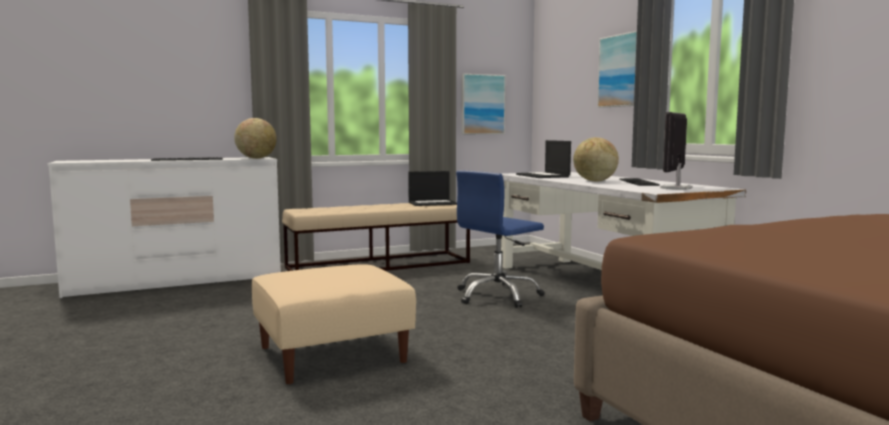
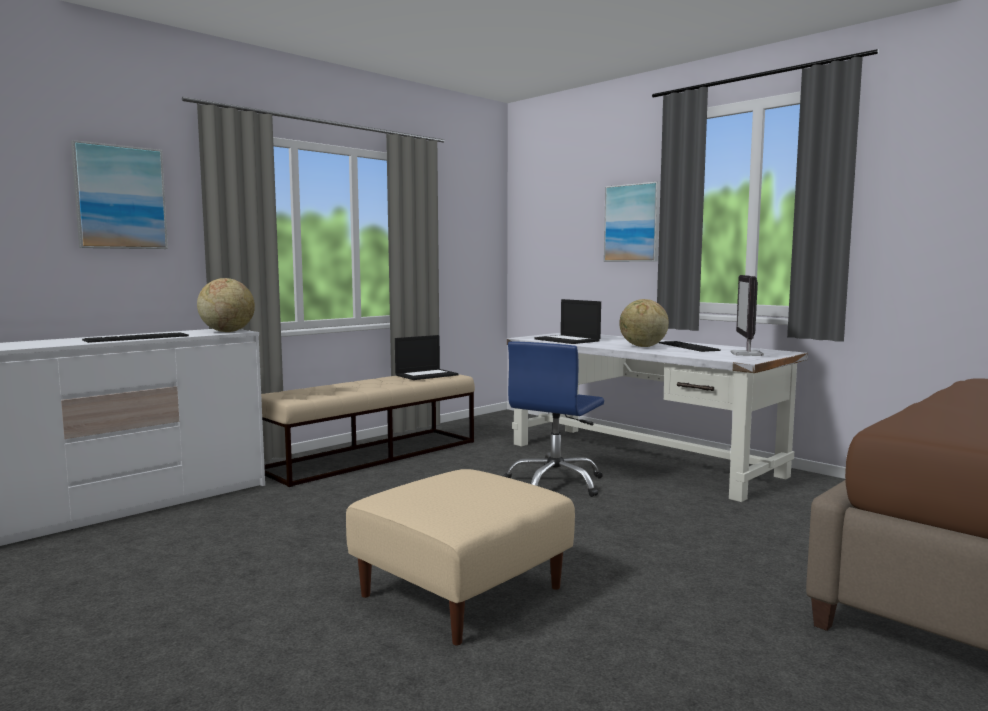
camera: 20 degrees left, 0 degrees up
picture [461,73,506,134] -> picture moved to [71,140,168,249]

